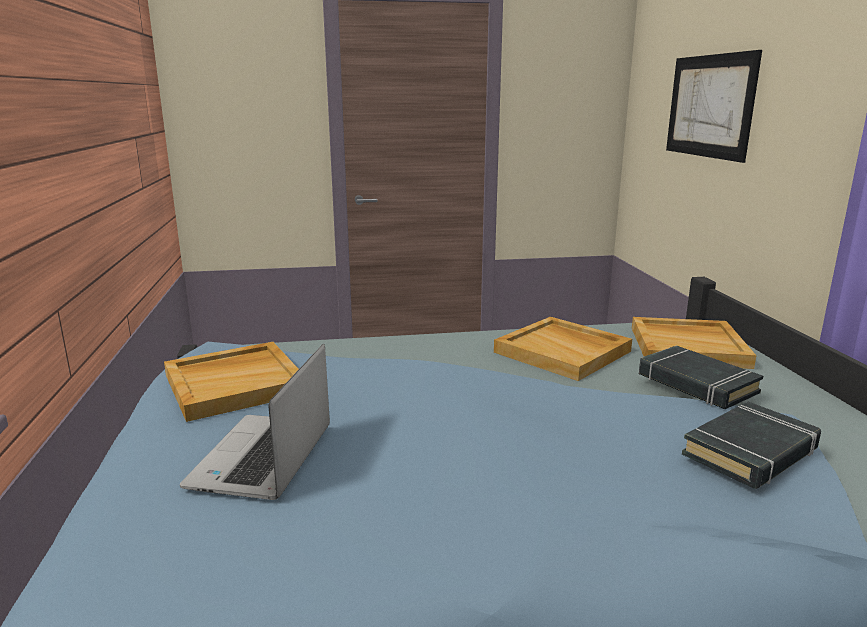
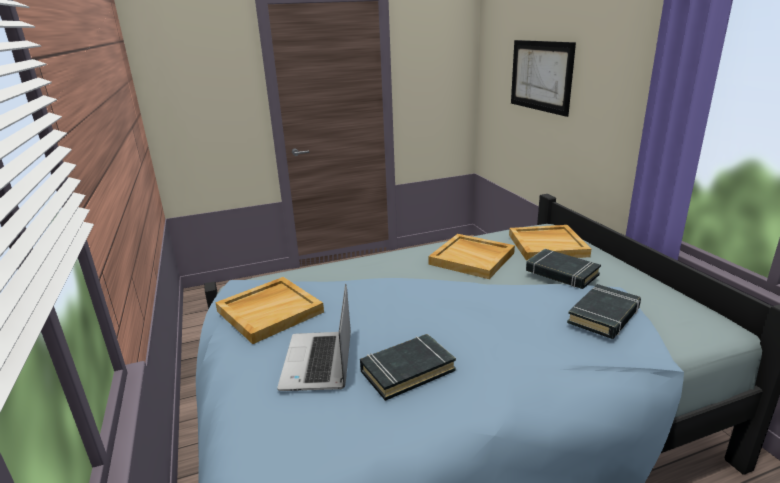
camera: 10 degrees left, 5 degrees up
none -> black book [360,334,456,401]

